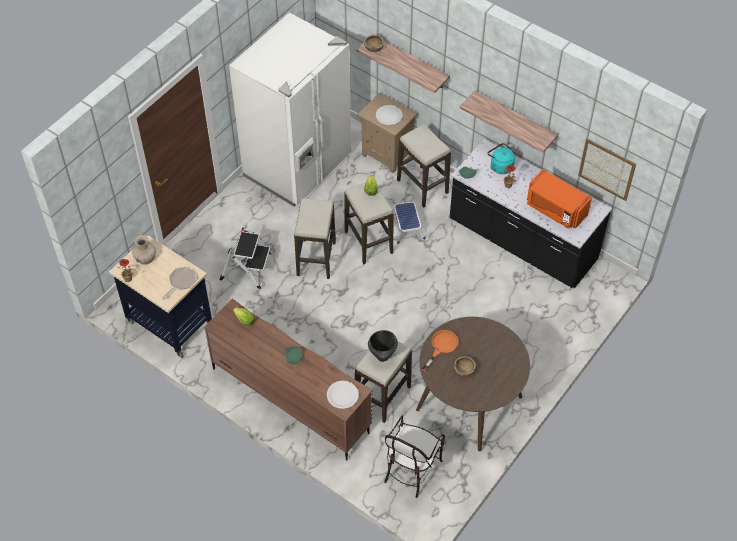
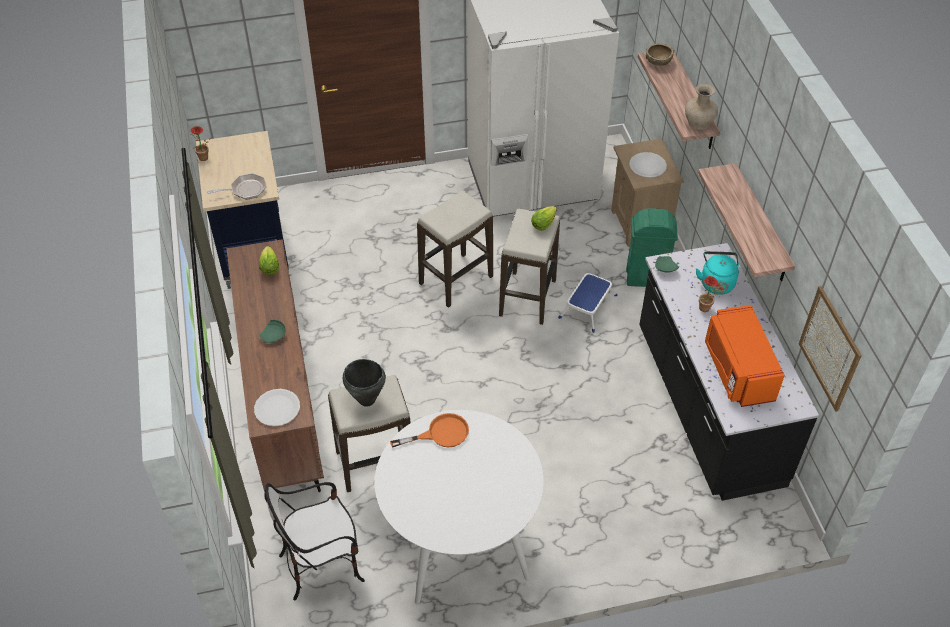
camera: 40 degrees right, 5 degrees down
beige vase [132,235,156,265] -> beige vase moved to [685,84,718,130]
step ladder [220,227,271,289] -> none
stool [397,124,451,208] -> green trash can [626,208,678,287]
brown dining table [416,317,530,451] -> white dining table [375,410,544,604]
brown bowl [453,356,477,377] -> none

